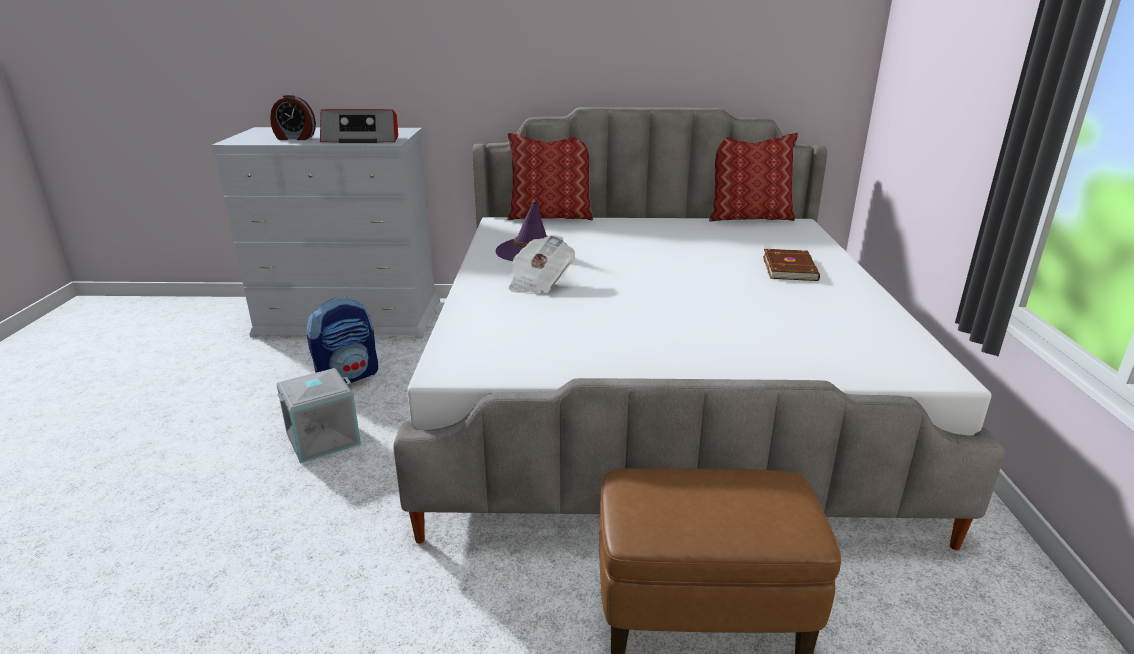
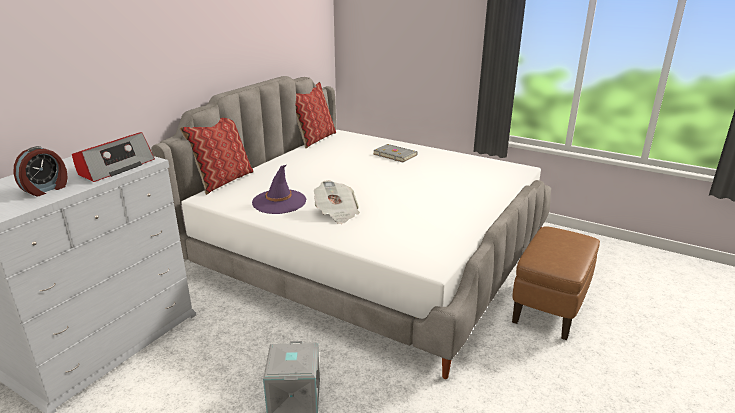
camera: 60 degrees left, 0 degrees up
backpack [307,297,378,383] -> none
brown book [763,249,820,281] -> grey book [373,144,418,162]

